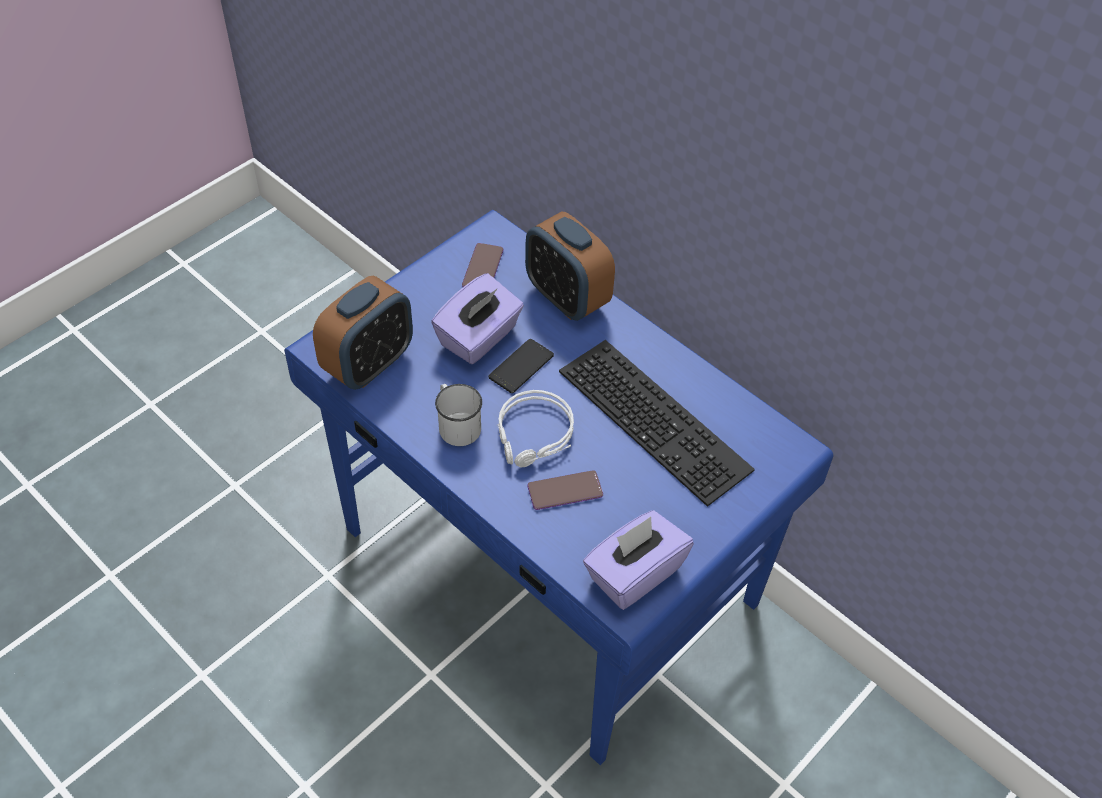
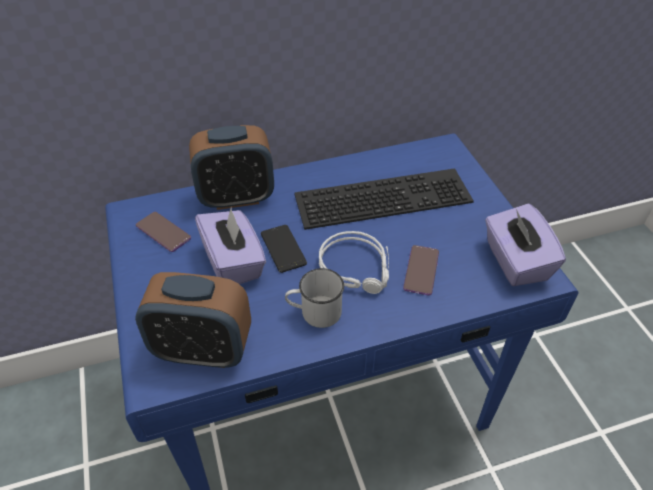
camera: 60 degrees left, 5 degrees down
alarm clock [313,276,413,390] -> alarm clock turned 120 degrees clockwise [135,272,251,368]

